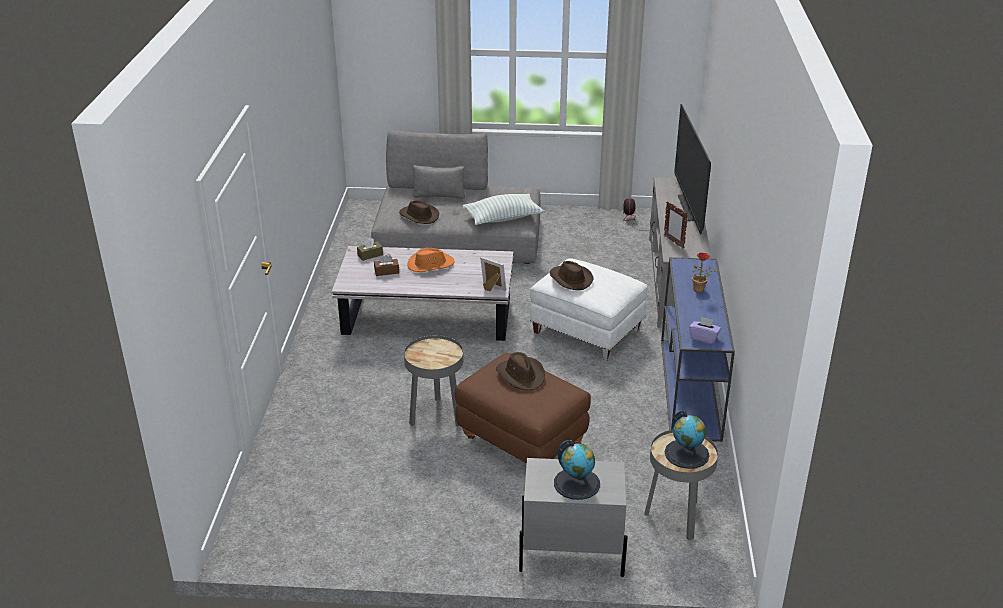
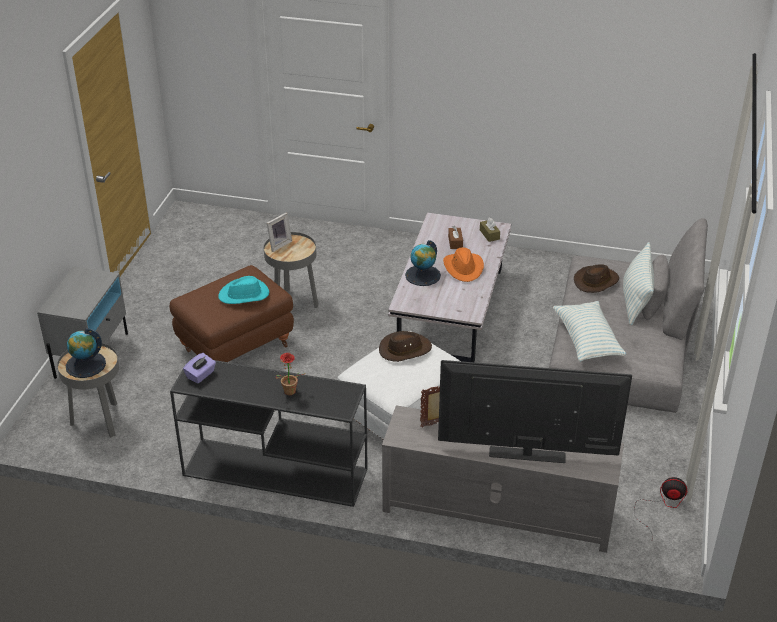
camera: 100 degrees right, 5 degrees up
picture frame [480,257,506,291] -> picture frame moved to [267,212,292,252]
brown hat [496,352,545,391] -> turquoise hat [218,276,269,304]
globe [554,440,600,500] -> globe moved to [405,240,441,286]
blue console table [661,257,735,442] -> black console table [170,356,367,507]
none -> pillow [623,242,654,325]

